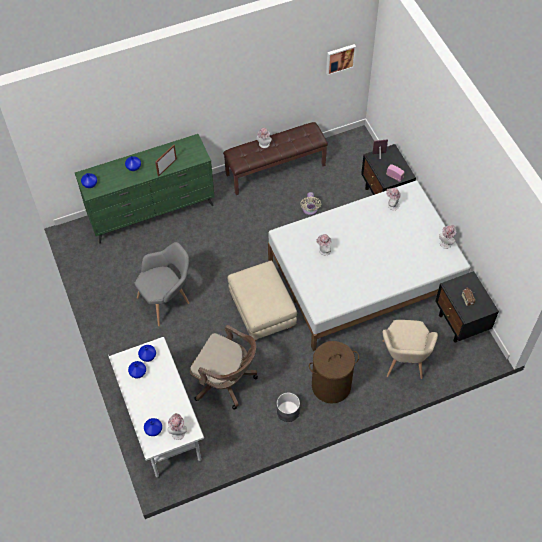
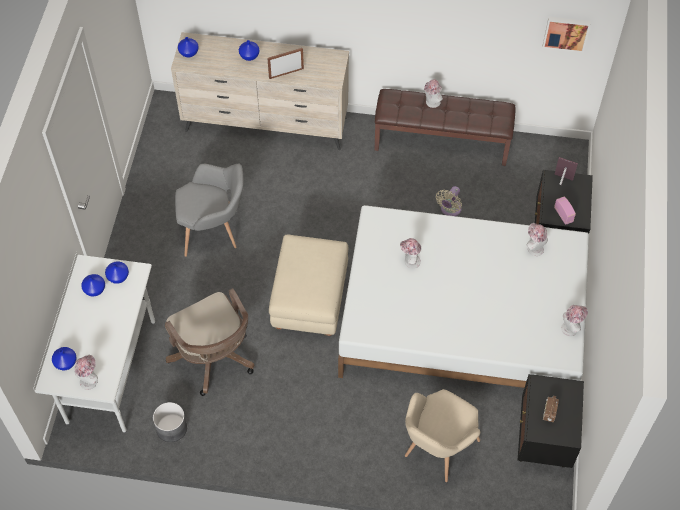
camera: 30 degrees right, 0 degrees up
green dresser [75,134,215,244] -> beige dresser [171,32,349,150]
grey planter [277,393,300,422] -> grey planter moved to [153,402,187,442]
brown laundry basket [309,341,359,404] -> none

